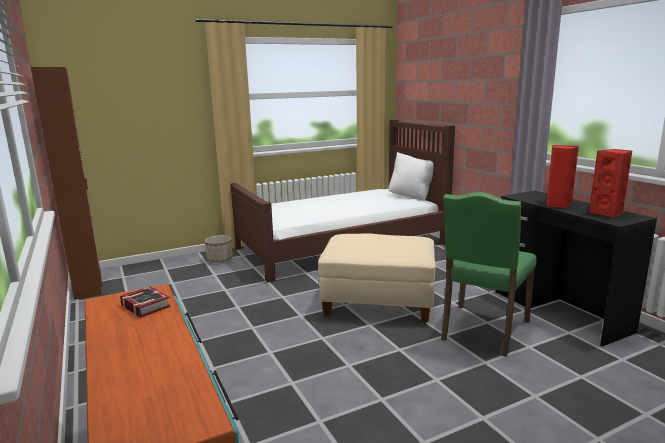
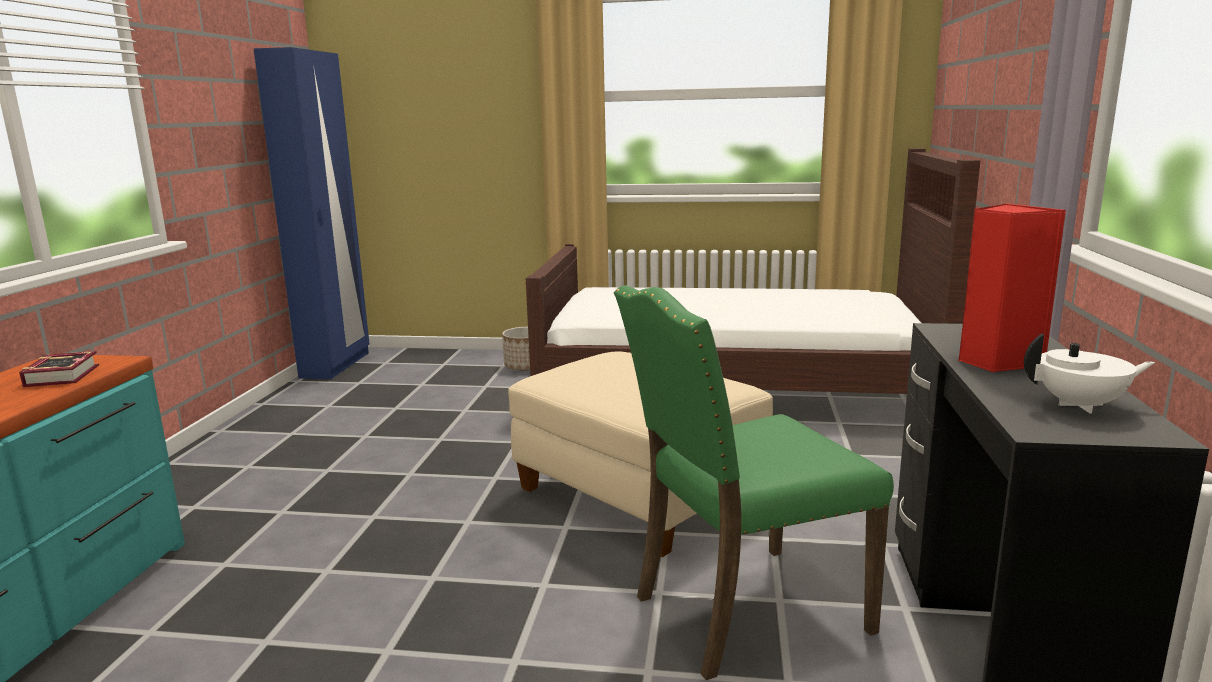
camera: 35 degrees right, 0 degrees up
brown wardrobe [31,67,102,300] -> blue wardrobe [253,47,369,379]
white pillow [388,152,434,200] -> none
red speaker [589,149,632,218] -> white teapot [1024,333,1155,414]

